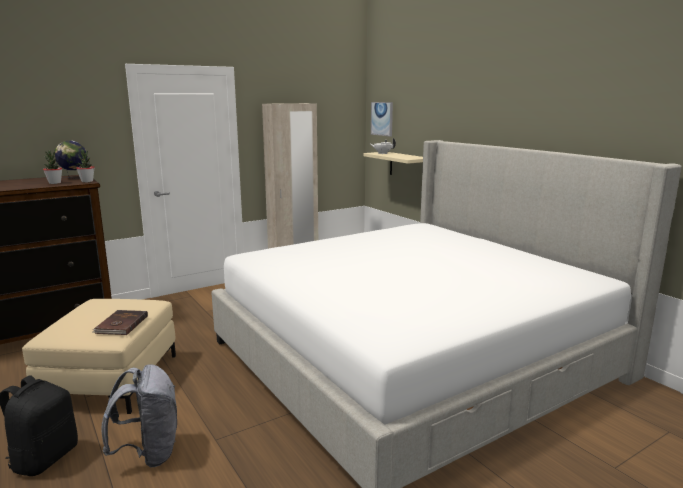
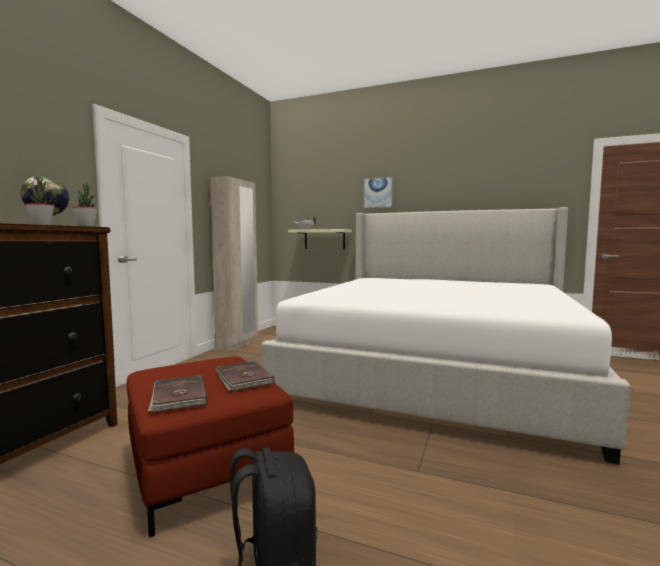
camera: 35 degrees left, 10 degrees down
beige ottoman [22,299,176,414] -> red ottoman [127,357,294,538]
grey backpack [102,364,177,468] -> none
picture [371,102,393,137] -> picture moved to [363,177,393,209]
none -> brown book [148,375,207,413]

